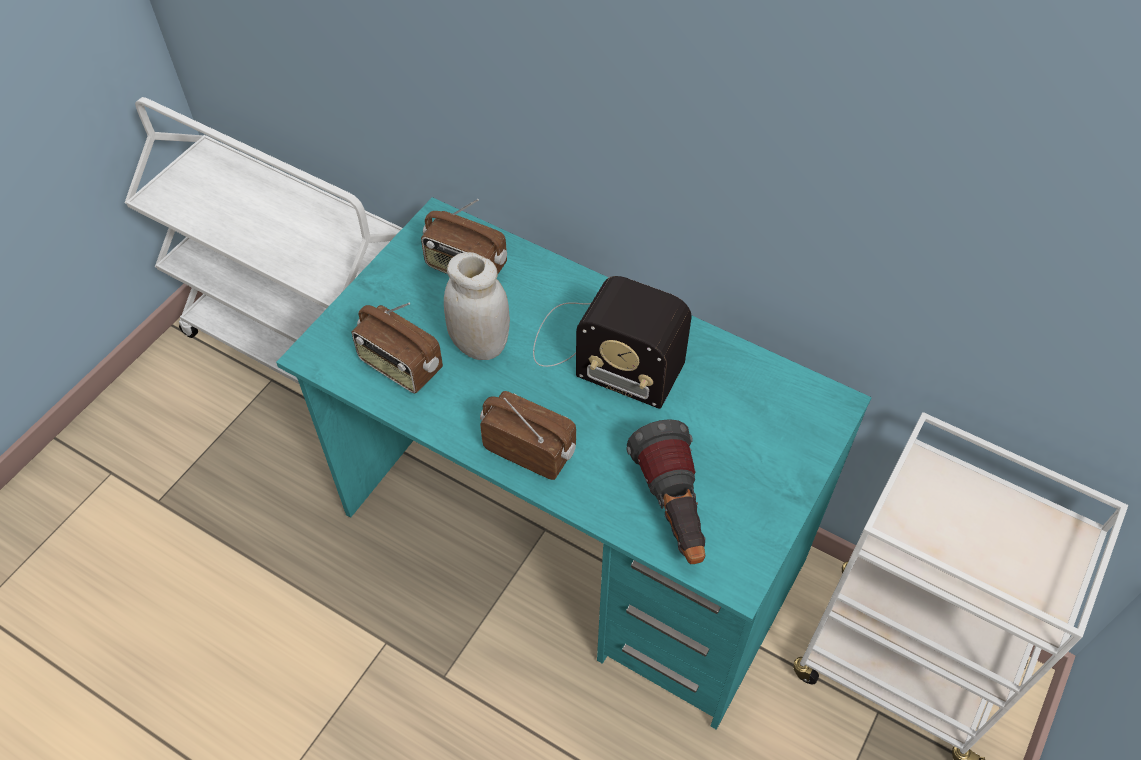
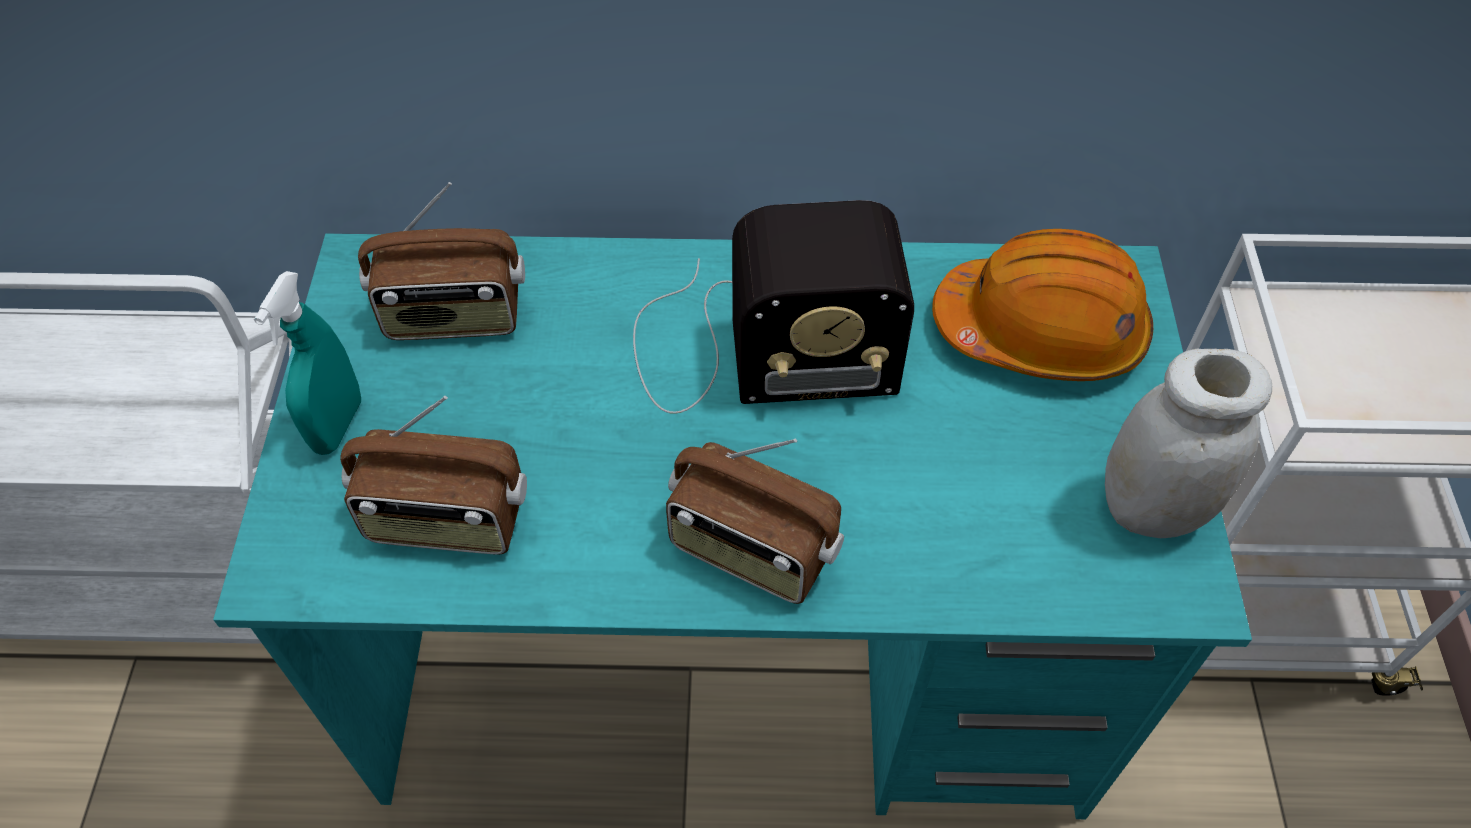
camera: 30 degrees left, 0 degrees up
white jar [444,252,510,360] -> white jar moved to [1105,349,1272,538]
radio [480,391,576,480] -> radio turned 150 degrees counterclockwise [666,438,844,604]
flashlight [626,419,706,564] -> none
none -> turquoise spray bottle [254,271,361,455]
none -> orange hard hat [932,229,1153,381]

